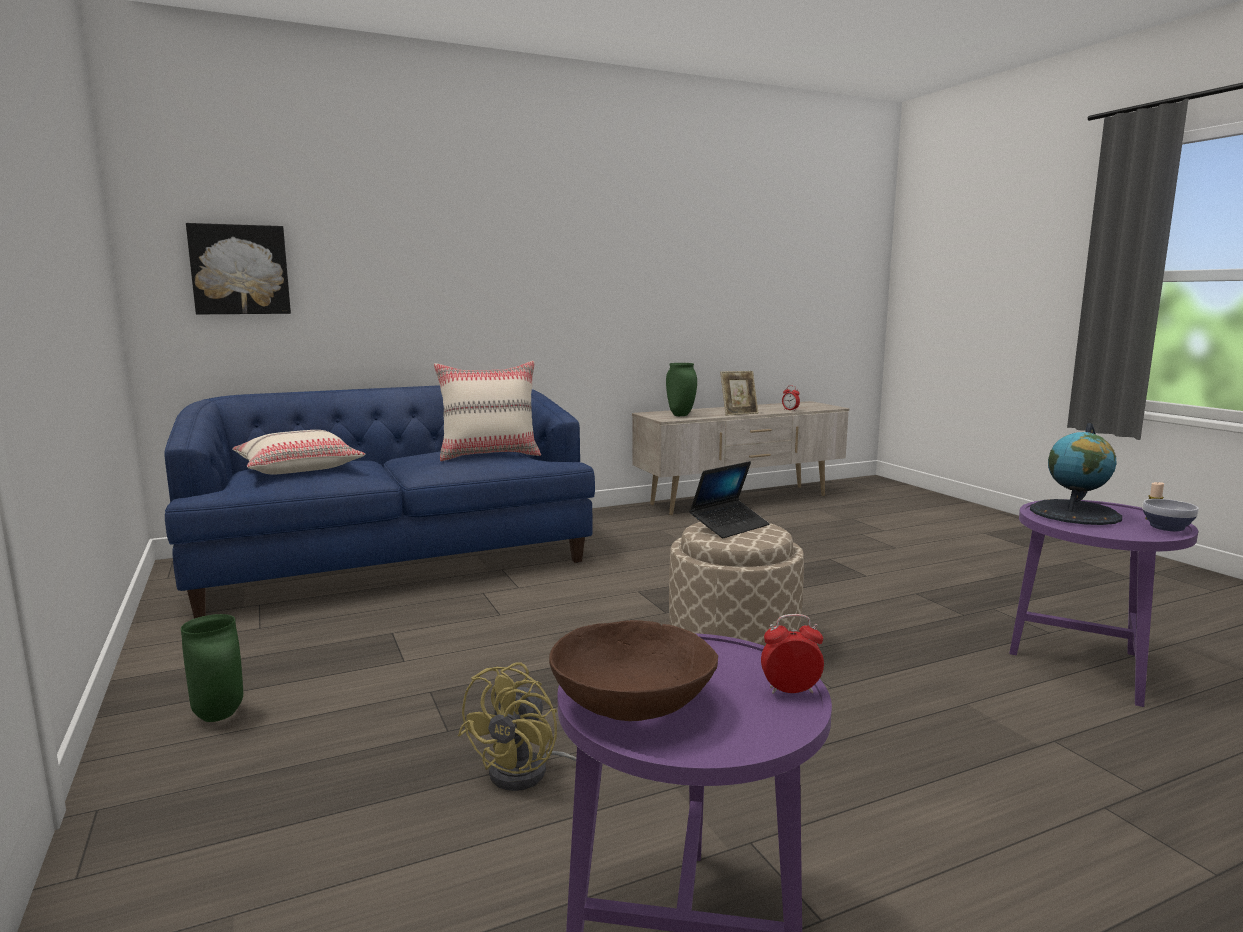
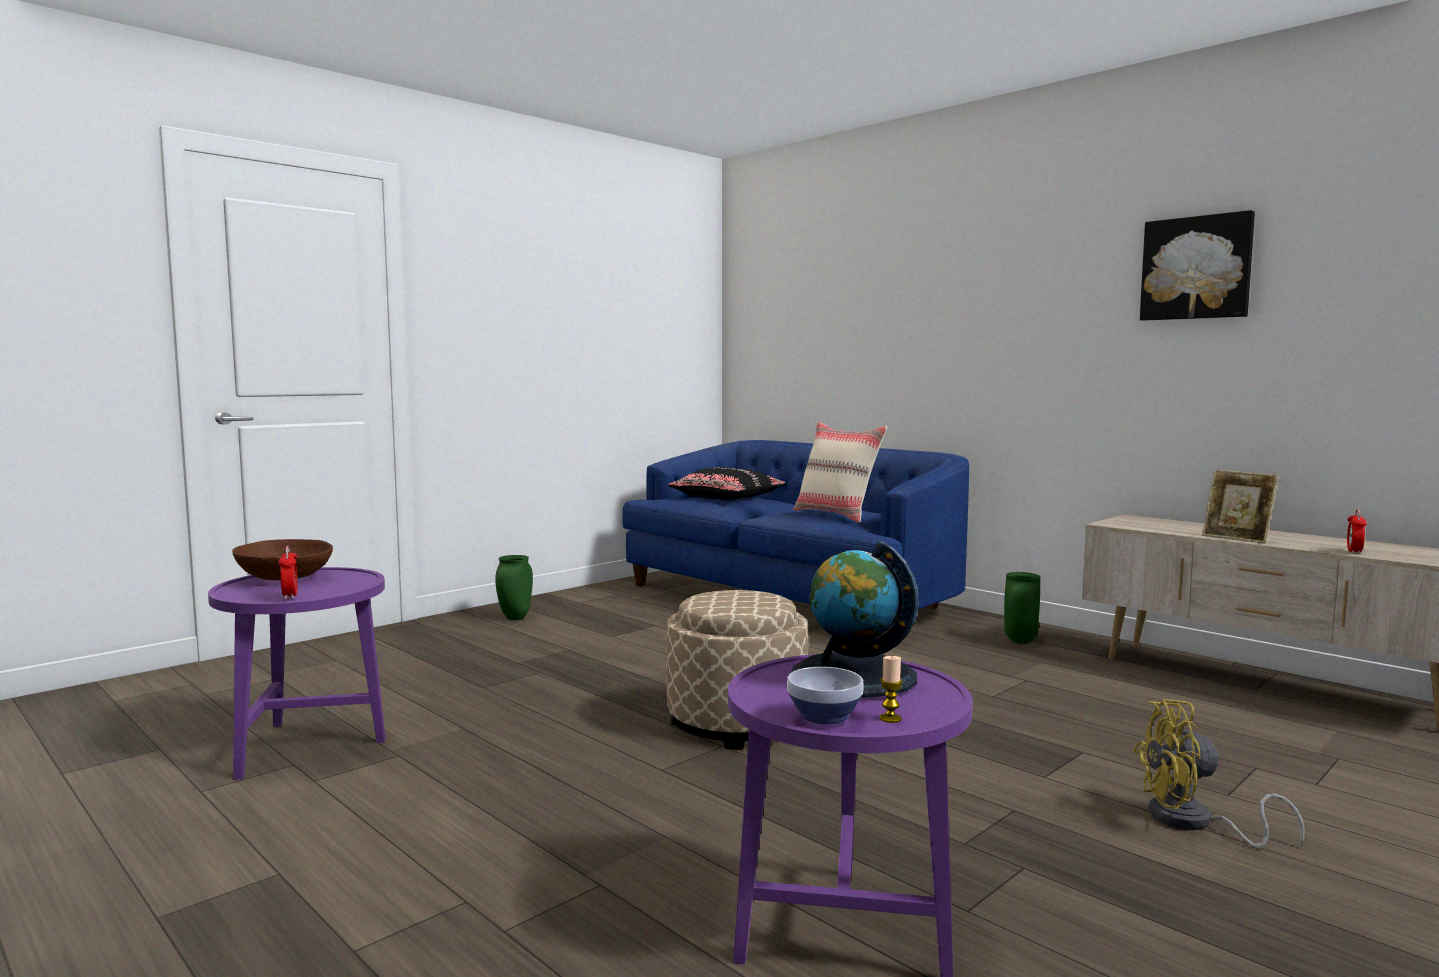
camera: 70 degrees right, 5 degrees down
picture [186,223,291,314] -> picture moved to [1140,210,1255,321]
beige pillow [232,430,365,474] -> black pillow [668,468,787,500]
yellow fan [458,662,576,791] -> yellow fan moved to [1133,699,1305,848]
green vase [666,363,697,416] -> green vase moved to [1004,572,1040,644]
laptop [689,461,770,538] -> none

